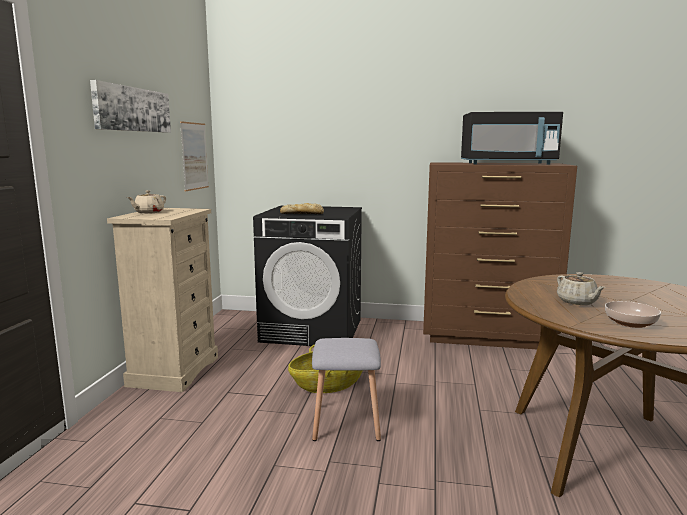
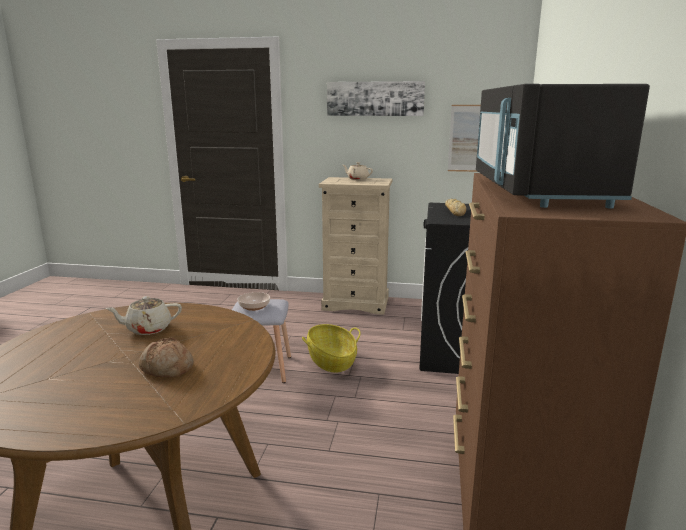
camera: 90 degrees right, 5 degrees up
bowl [605,301,661,328] -> bowl moved to [238,292,270,311]
none -> bread [139,338,193,377]

